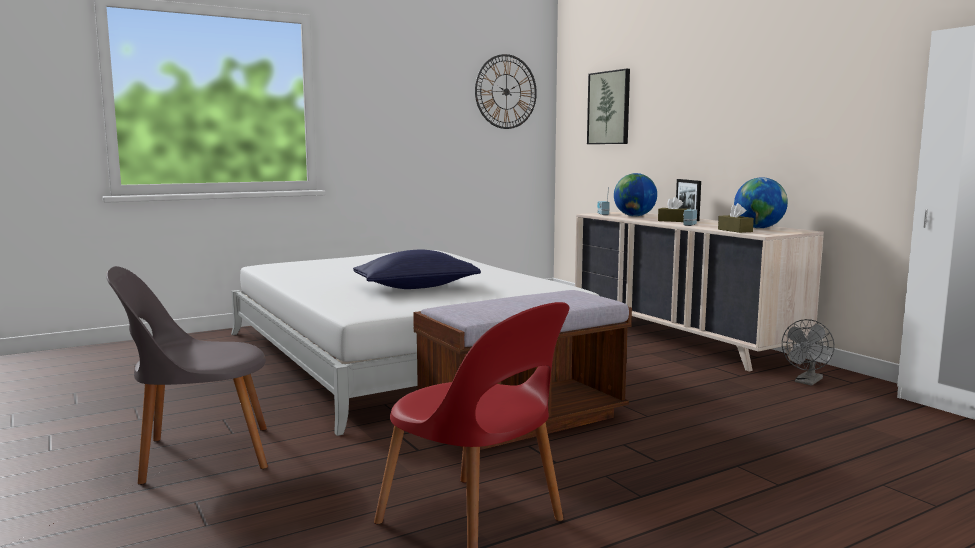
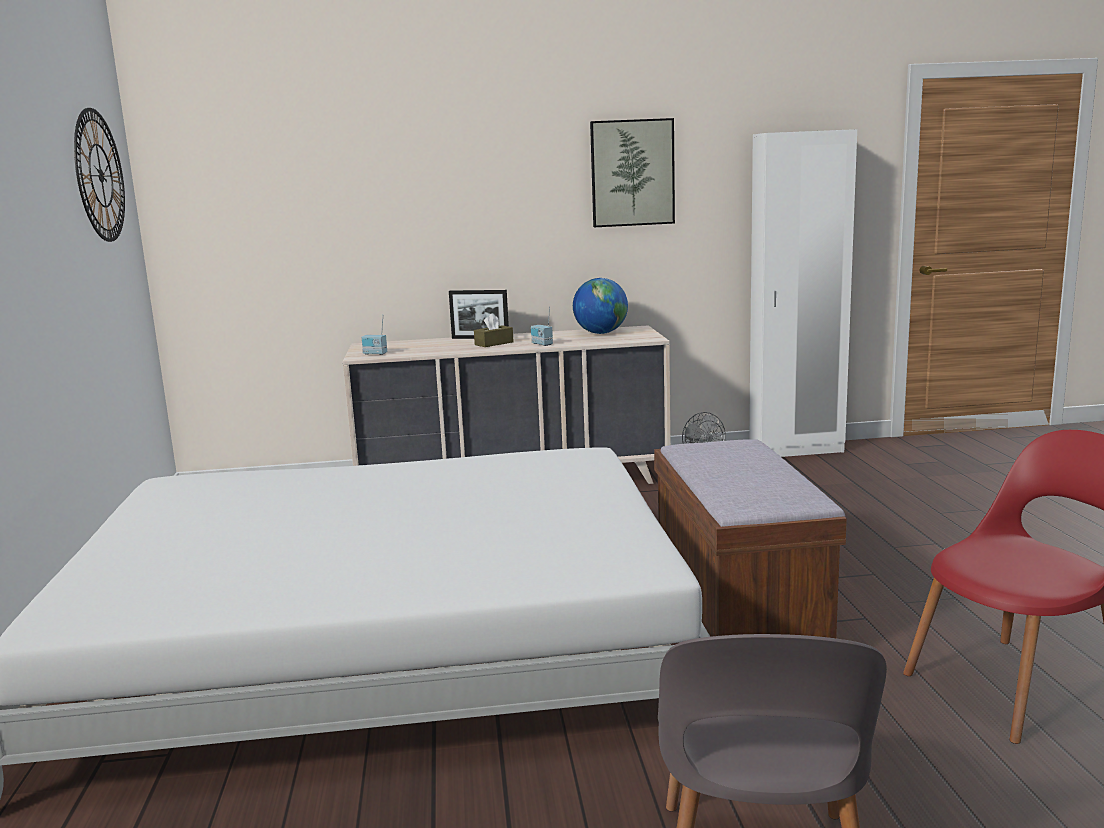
camera: 65 degrees left, 5 degrees up
blue pillow [353,250,481,289] -> none
picture [587,69,630,144] -> picture moved to [590,118,675,227]
globe [614,173,657,217] -> none
brown tissue box [718,203,754,233] -> none

